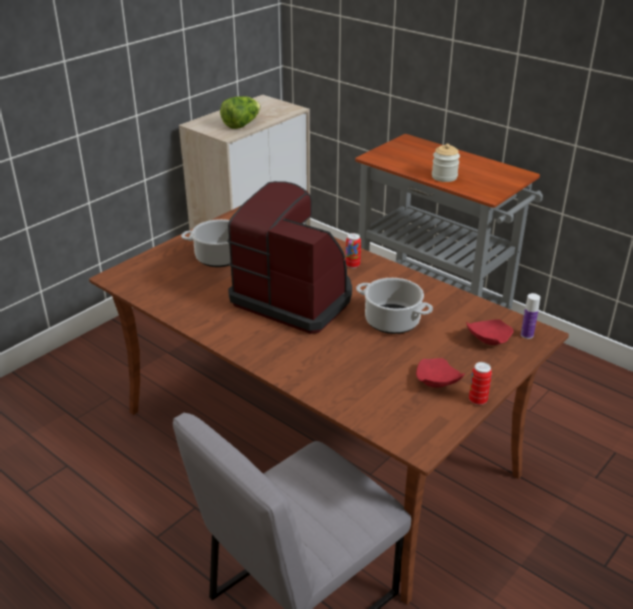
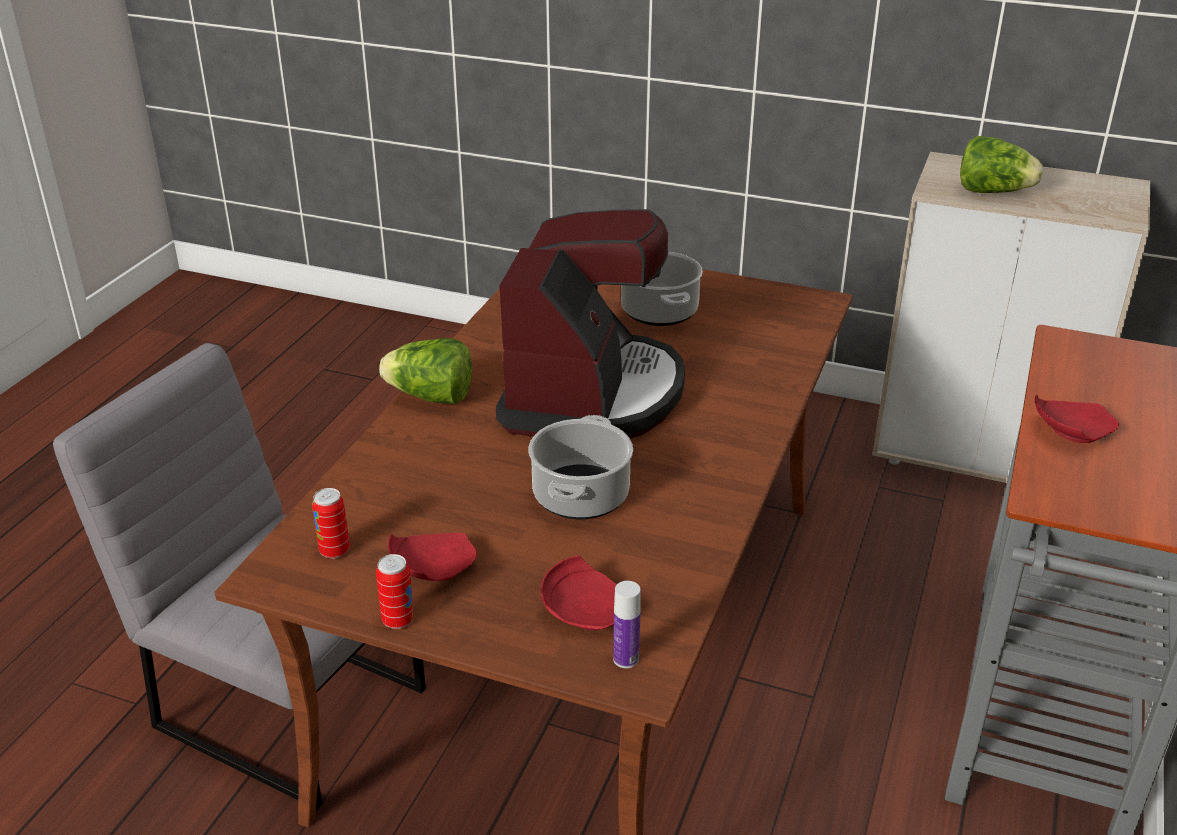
camera: 70 degrees right, 0 degrees up
can [346,233,361,268] -> can moved to [312,488,350,559]
jar [432,144,460,182] -> red plate [1035,394,1119,443]
none -> lettuce [379,338,472,404]

